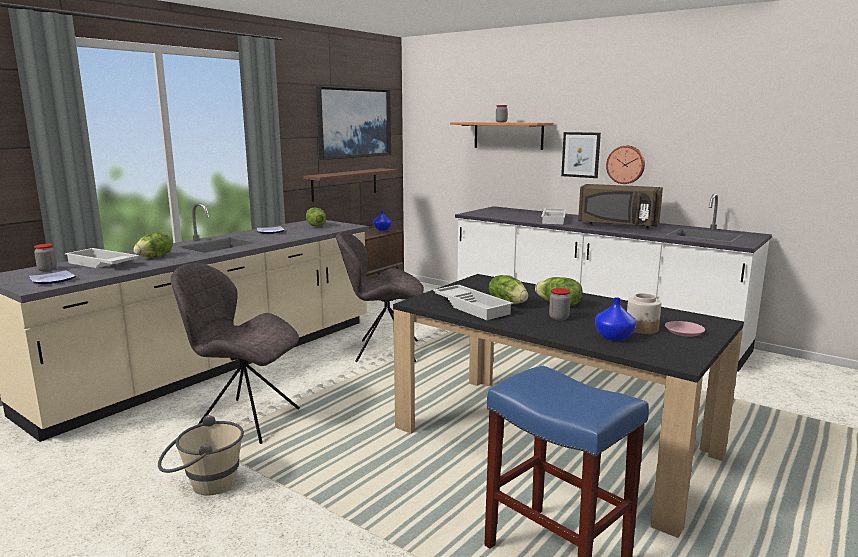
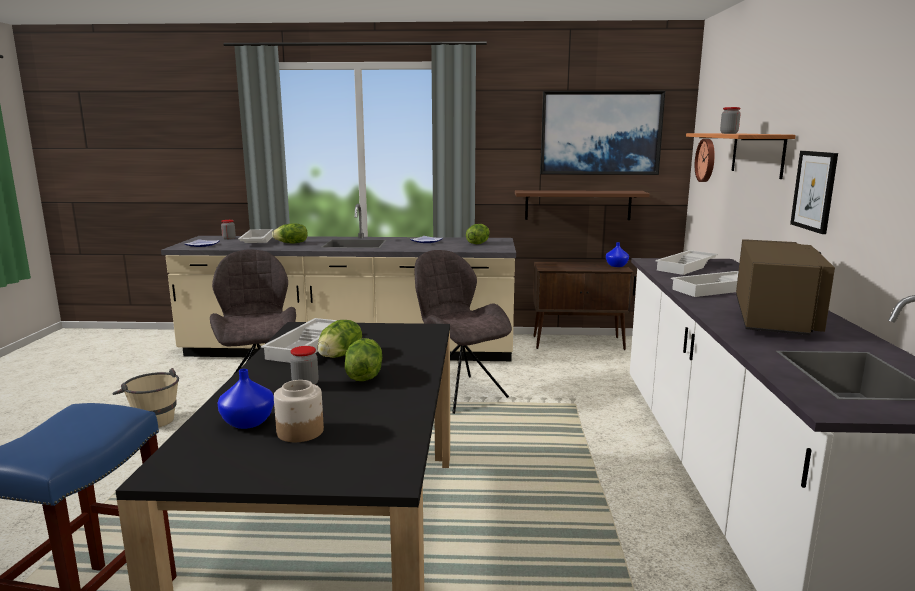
camera: 55 degrees right, 0 degrees up
brown microwave [578,184,663,228] -> brown microwave turned 150 degrees counterclockwise [736,239,835,335]
wall clock [606,146,645,184] -> wall clock moved to [695,139,715,182]
pink plate [665,321,705,337] -> none
none -> white tray [655,250,718,275]

